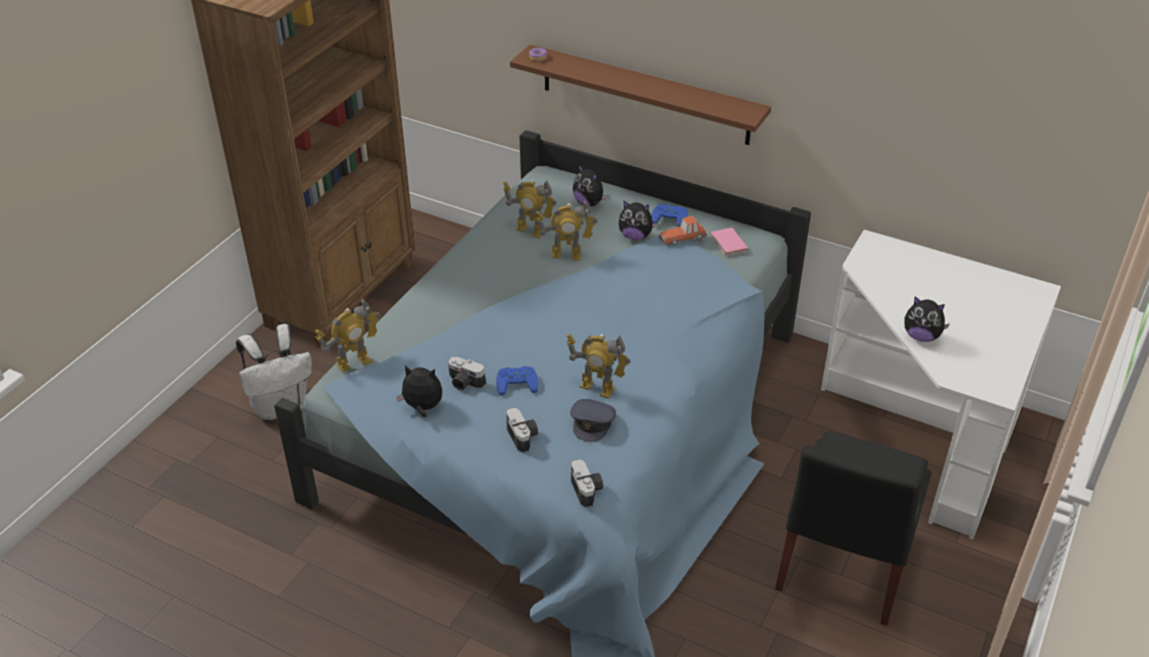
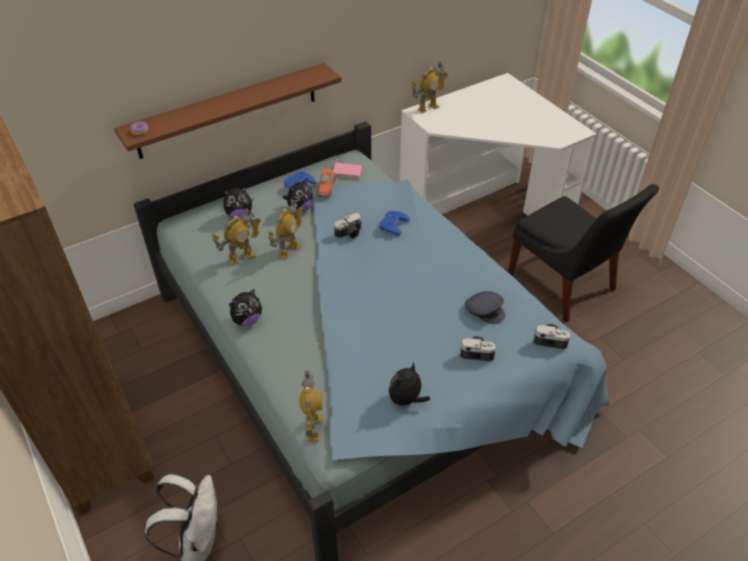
camera: 60 degrees left, 5 degrees up
camera [448,357,486,390] -> camera moved to [334,213,361,239]
blue game controller [496,366,538,395] -> blue game controller moved to [380,211,410,236]
toy robot [567,333,631,398] -> toy robot moved to [411,61,448,113]
plush toy [905,297,949,342] -> plush toy moved to [229,289,262,326]

